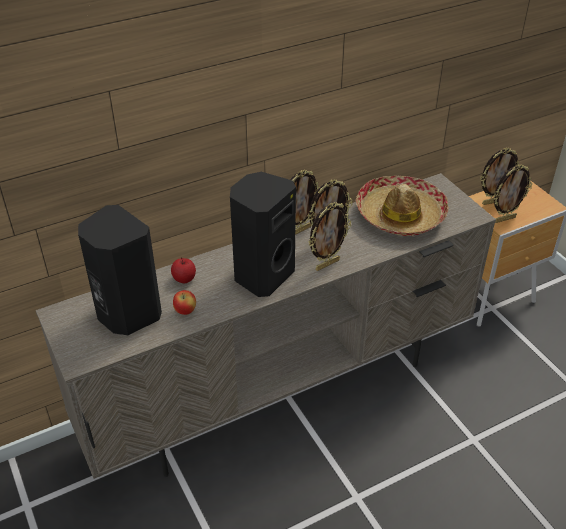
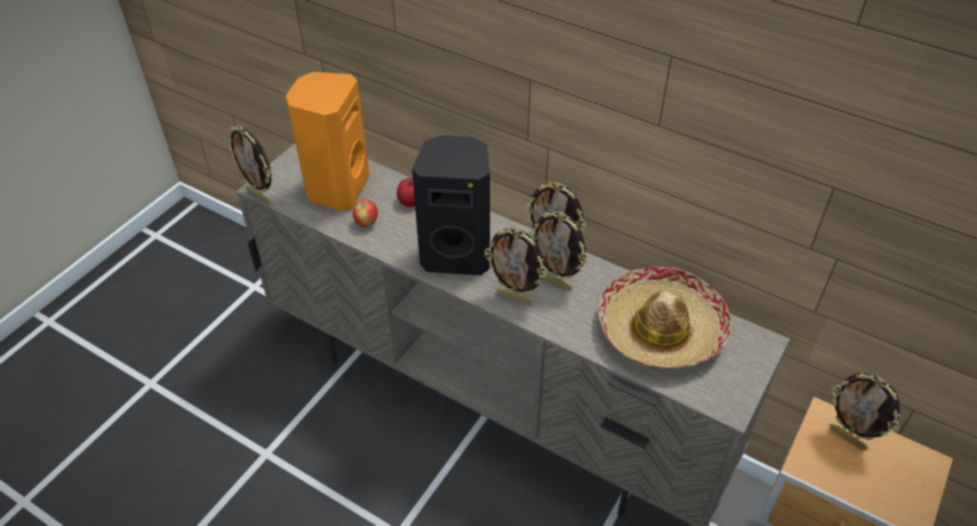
camera: 60 degrees right, 5 degrees up
black speaker [78,205,162,335] -> orange speaker [286,72,370,211]
picture frame [493,164,532,223] -> picture frame moved to [228,126,272,204]

